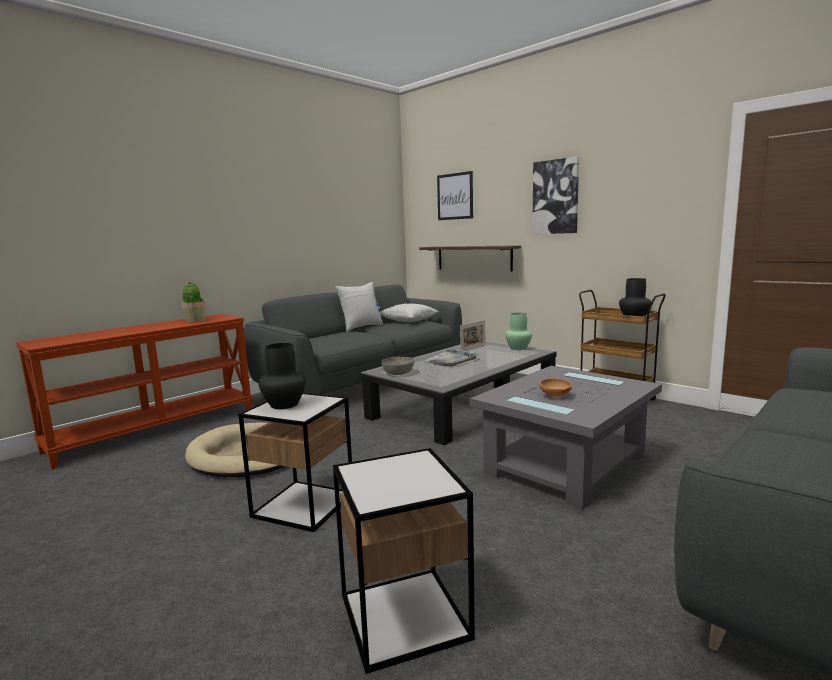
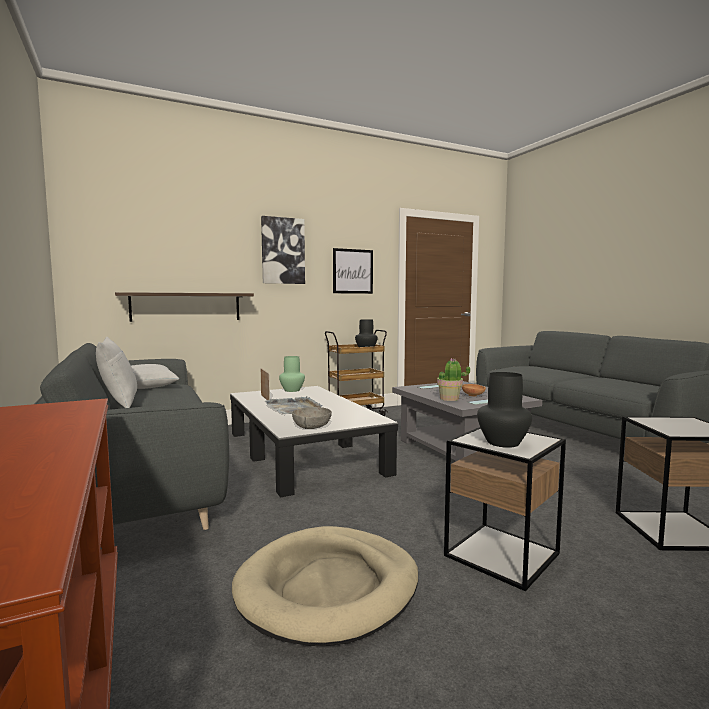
camera: 70 degrees left, 5 degrees down
potted plant [181,282,208,322] -> potted plant moved to [437,358,470,401]
picture [437,171,473,220] -> picture moved to [333,248,373,294]

